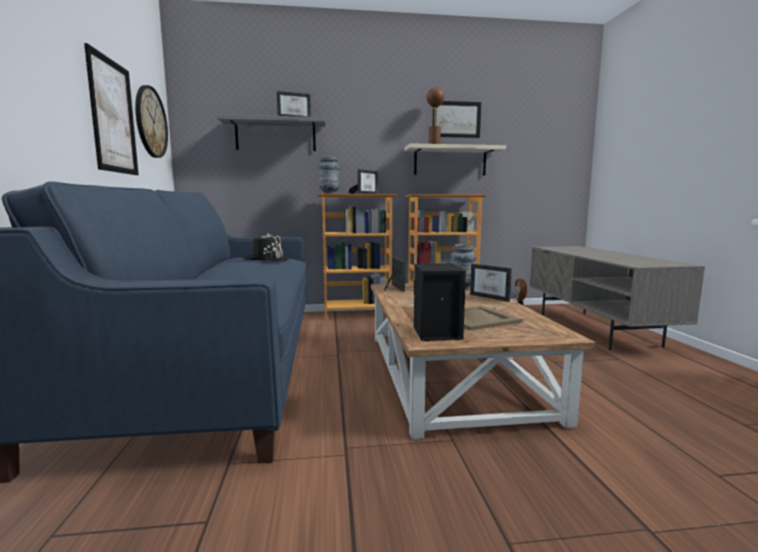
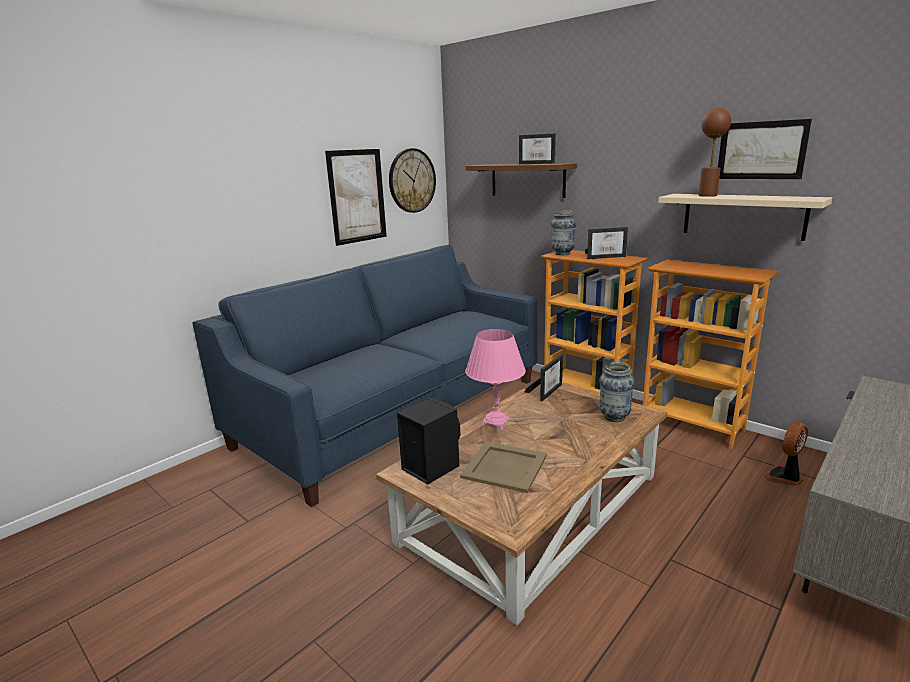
camera: 50 degrees right, 10 degrees up
grey shelf [217,114,326,151] -> brown shelf [465,163,577,198]
black hat [243,233,289,261] -> none
picture frame [470,264,512,302] -> none
none -> pink table lamp [465,329,526,429]

